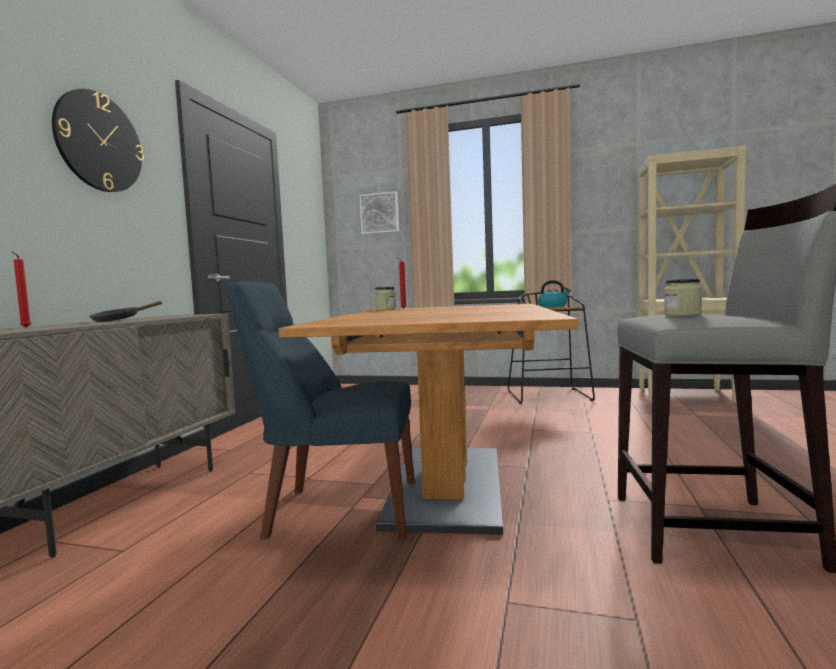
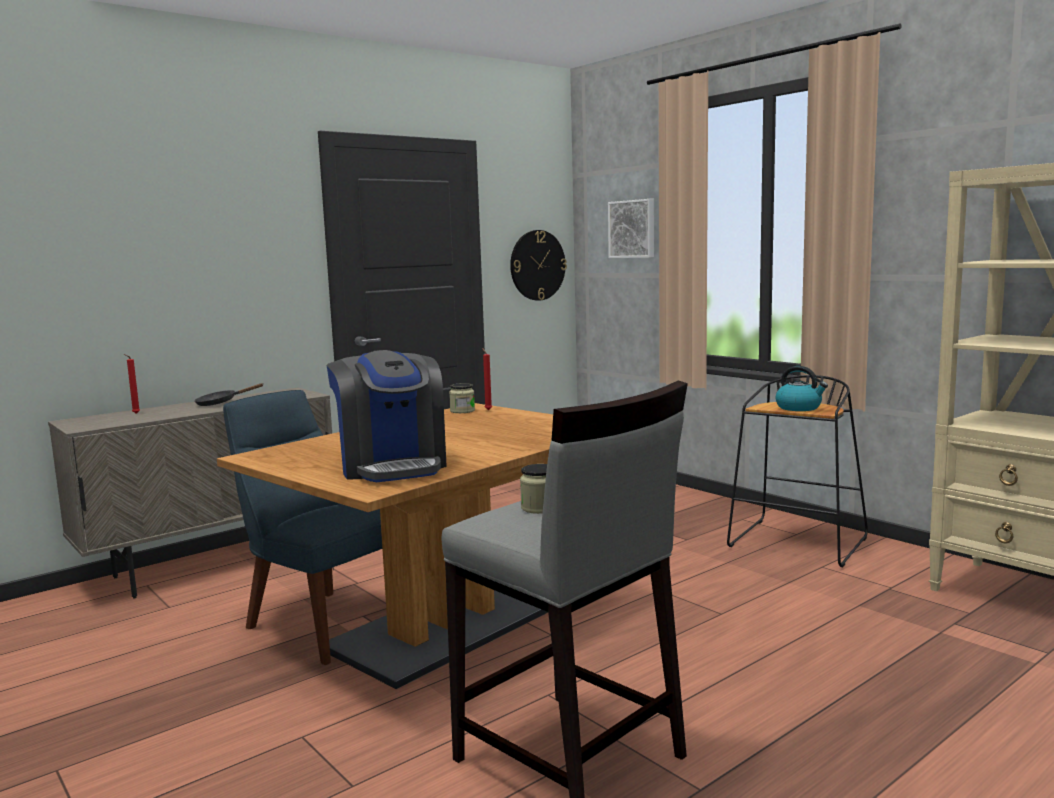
camera: 35 degrees right, 5 degrees up
wall clock [52,89,144,192] -> wall clock moved to [510,230,567,301]
none -> coffee machine [326,350,447,482]

